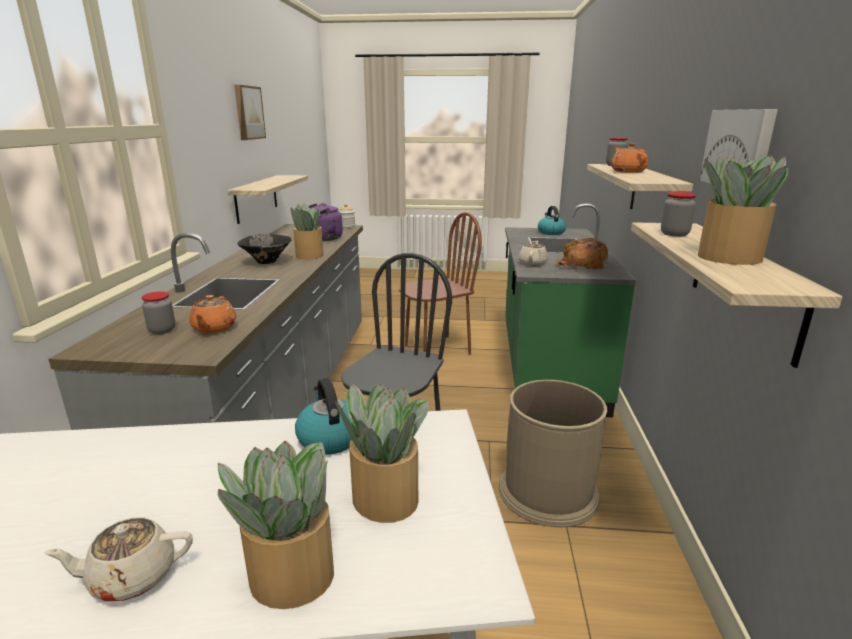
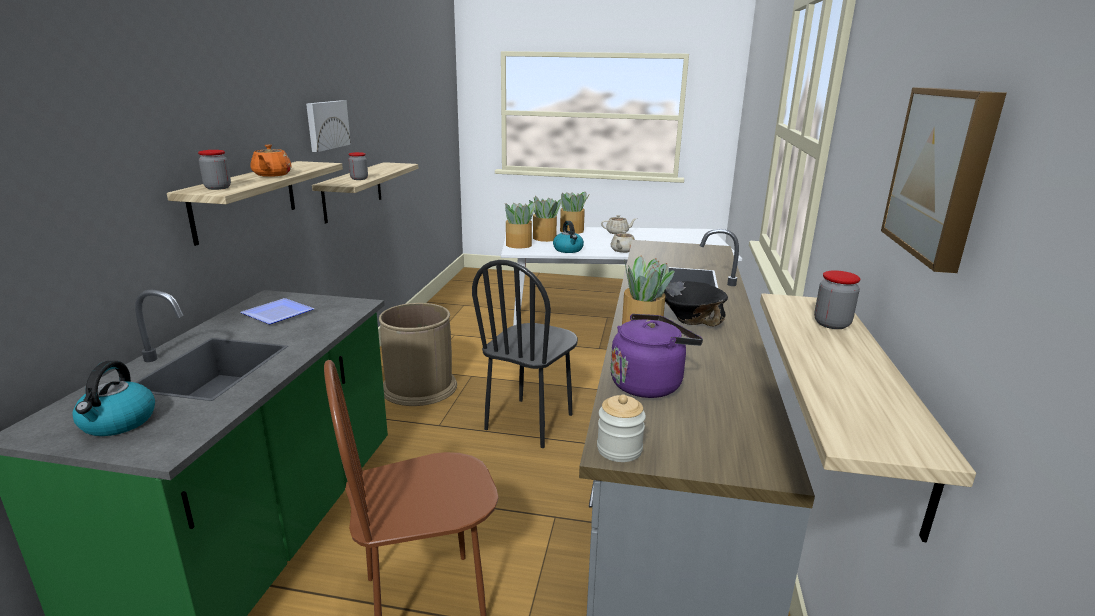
camera: 175 degrees left, 0 degrees up
jar [141,291,175,334] -> jar moved to [814,270,861,329]
orange teapot [189,295,237,333] -> none
beige teapot [519,241,548,266] -> beige teapot moved to [610,231,635,253]
bread [556,238,608,270] -> plate [240,298,314,324]
potted plant [698,155,789,265] -> potted plant moved to [505,202,536,248]

